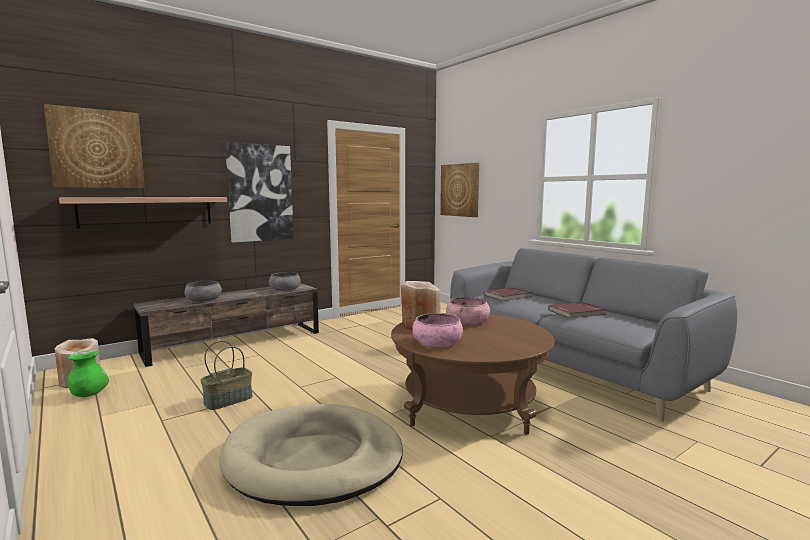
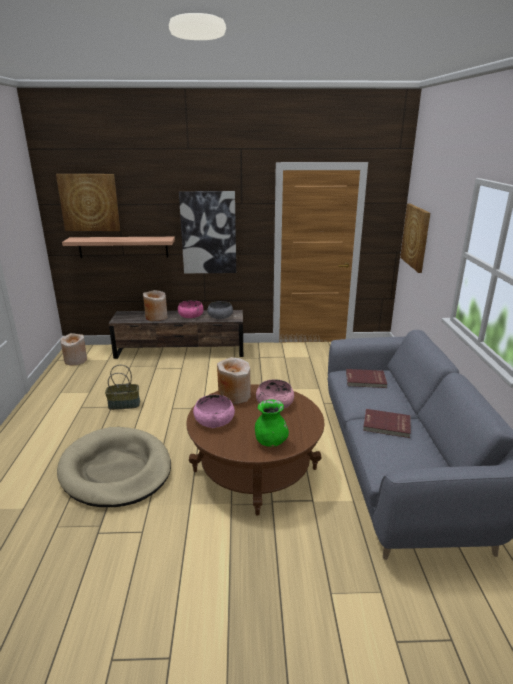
camera: 35 degrees right, 15 degrees up
green vase [68,350,109,397] -> green vase moved to [255,399,289,447]
grey bowl [184,281,222,302] -> beige vase [143,290,167,321]
none -> pink bowl [178,300,204,318]

